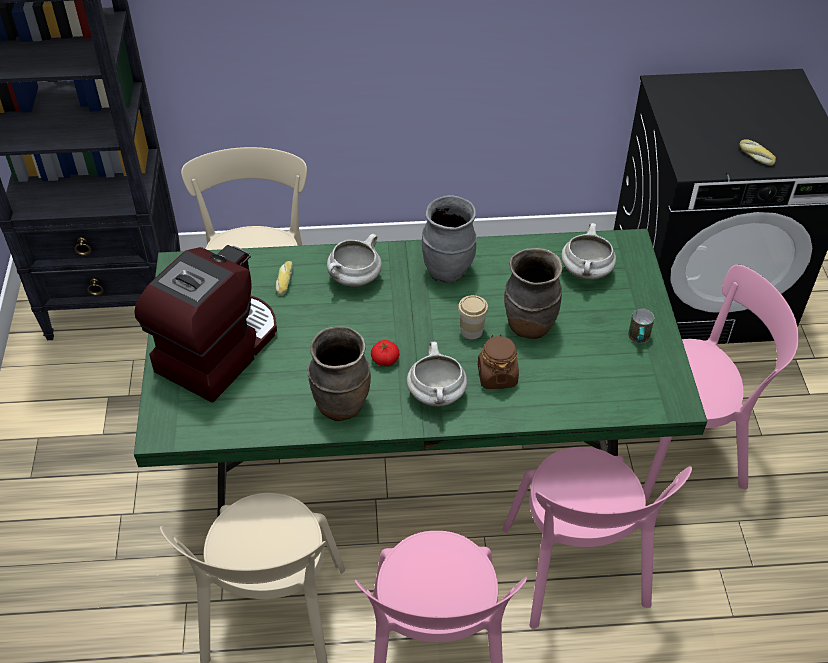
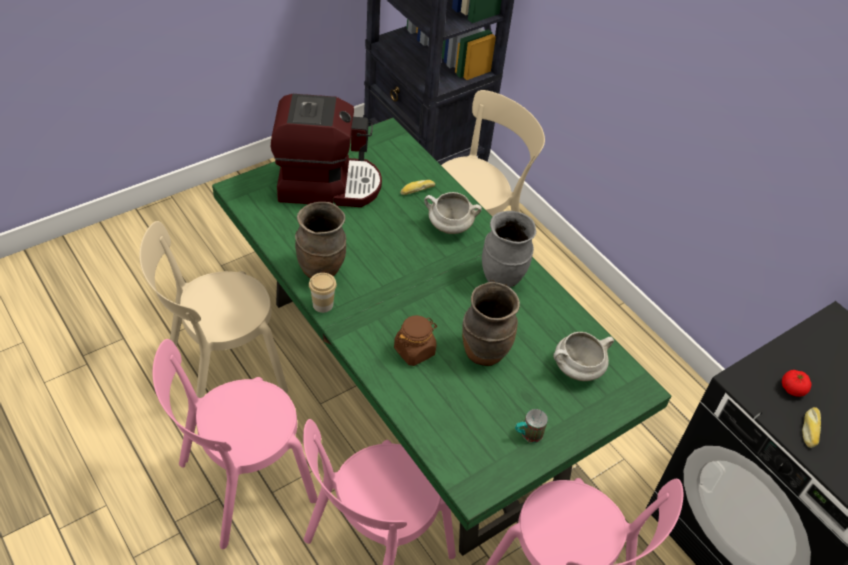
camera: 55 degrees right, 0 degrees up
tomato [371,340,400,367] -> tomato moved to [782,370,812,397]
white cooking pot [407,342,467,407] -> none
cup [458,295,488,339] -> cup moved to [309,273,337,313]

